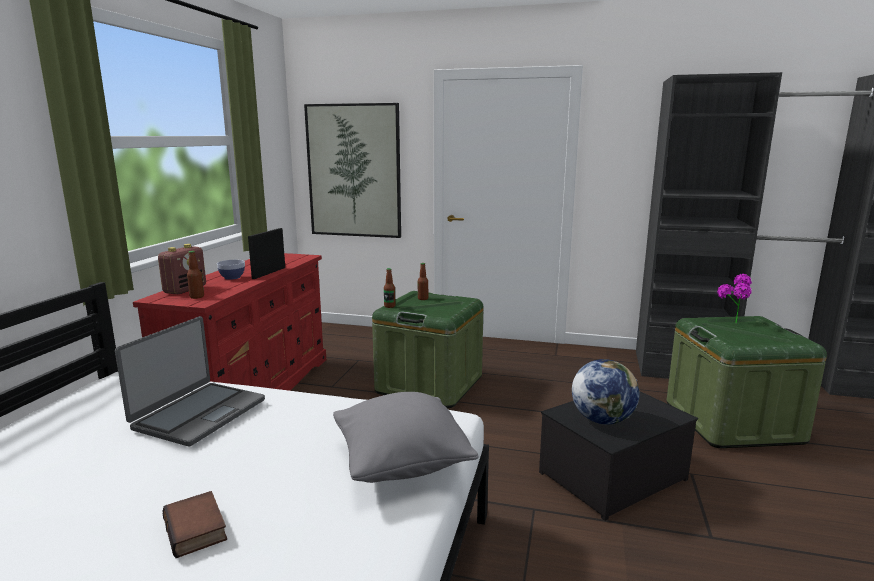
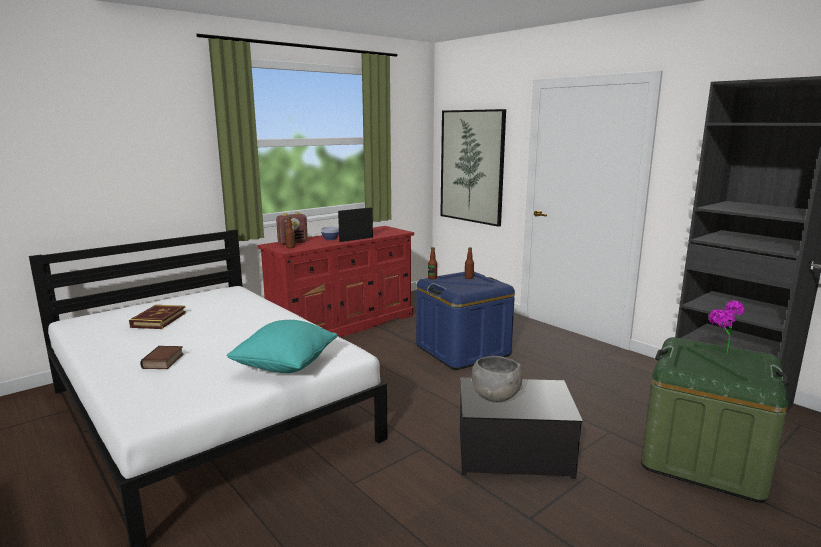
camera: 35 degrees right, 0 degrees up
laptop [115,316,265,446] -> none
grey pillow [333,392,479,483] -> turquoise pillow [227,320,337,373]
green storage box [372,291,484,408] -> blue storage box [416,272,515,370]
globe [572,359,639,425] -> grey bowl [471,356,523,402]
none -> book [129,305,186,329]

